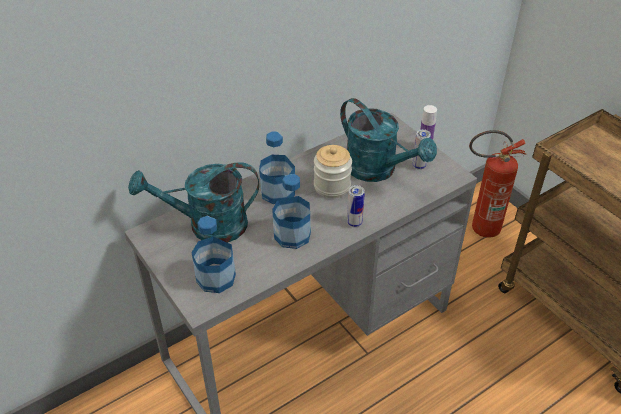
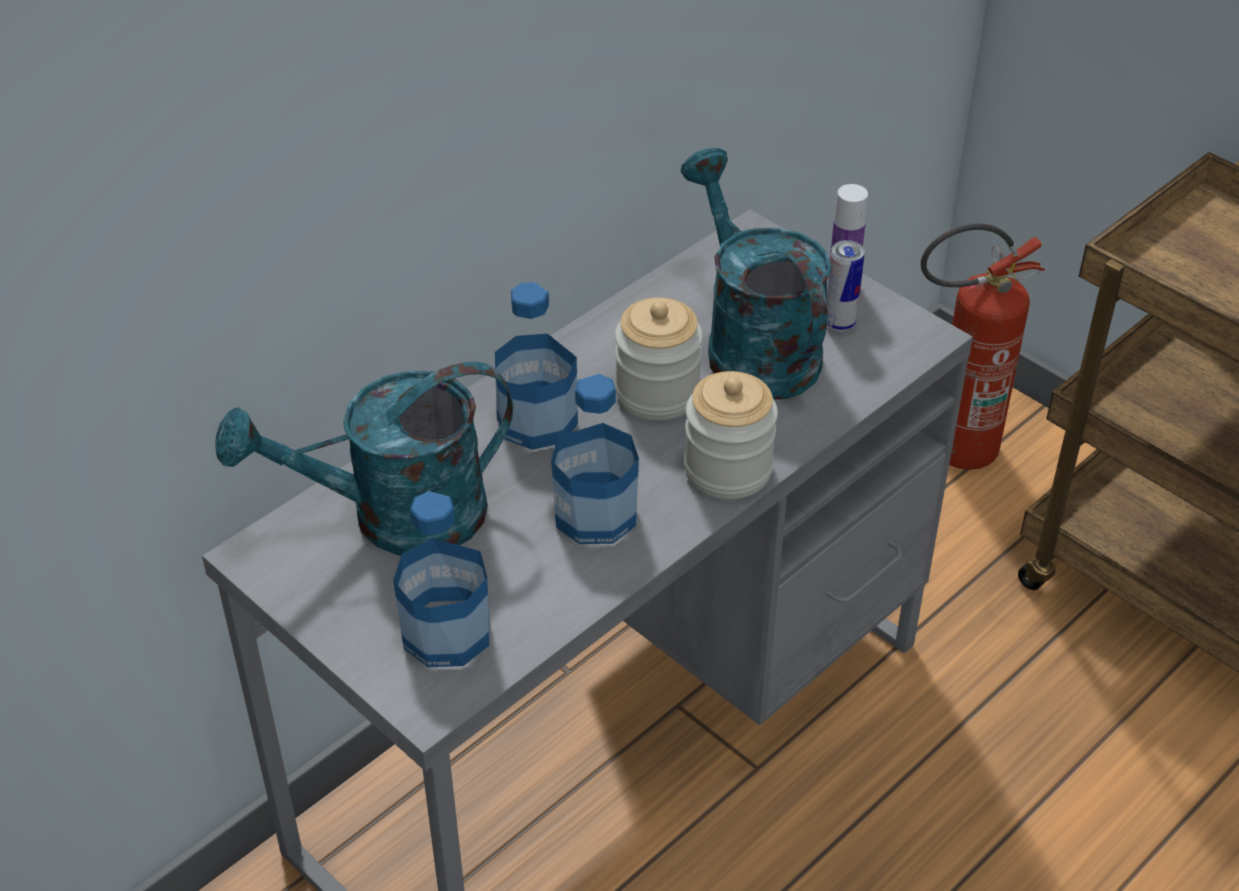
camera: 10 degrees left, 0 degrees up
turquoise watering can [340,98,437,182] -> turquoise watering can turned 150 degrees counterclockwise [681,148,831,400]
can [347,185,365,227] -> jar [684,371,778,499]

